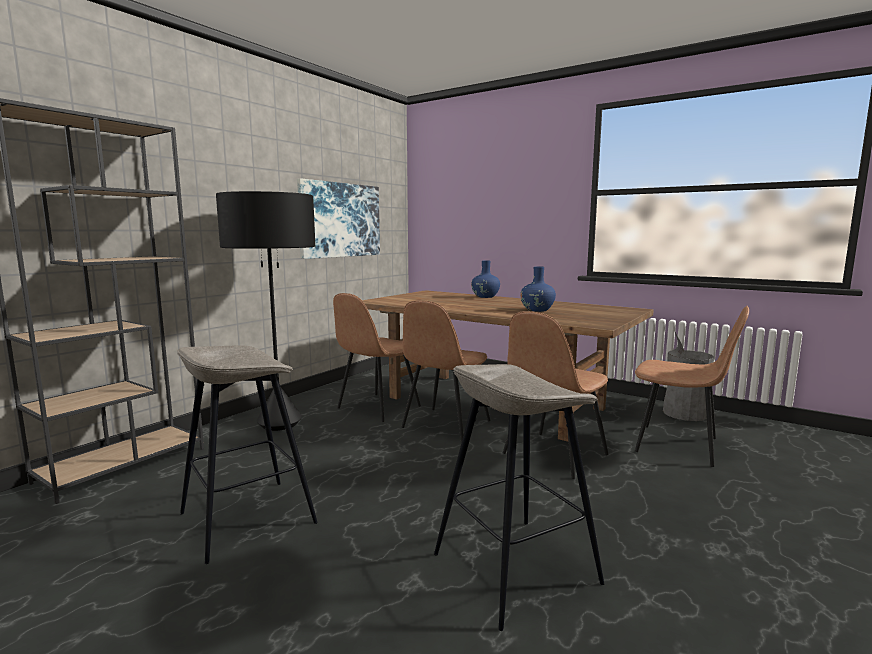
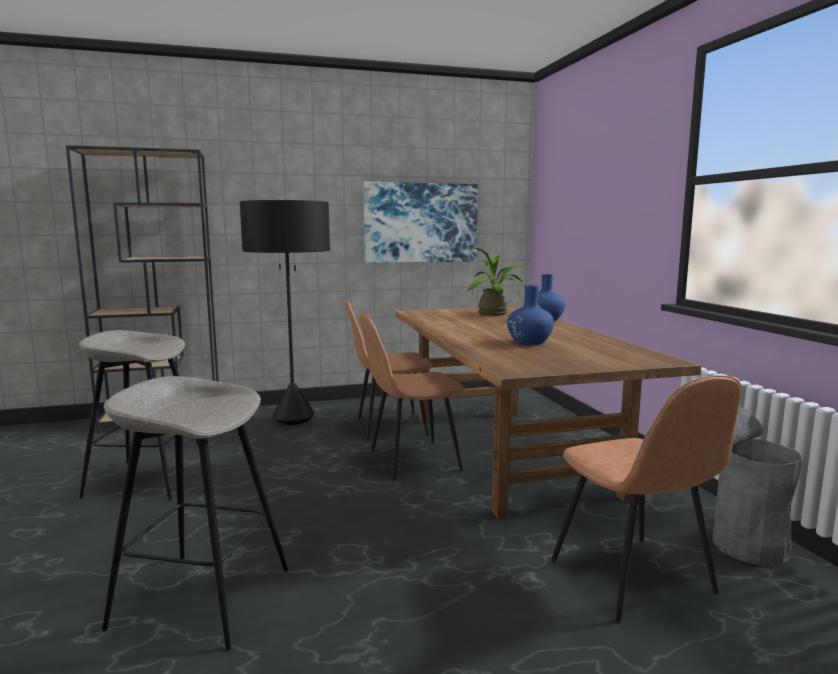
camera: 40 degrees right, 0 degrees up
brown chair [503,311,609,479] -> none
none -> potted plant [467,247,532,316]

